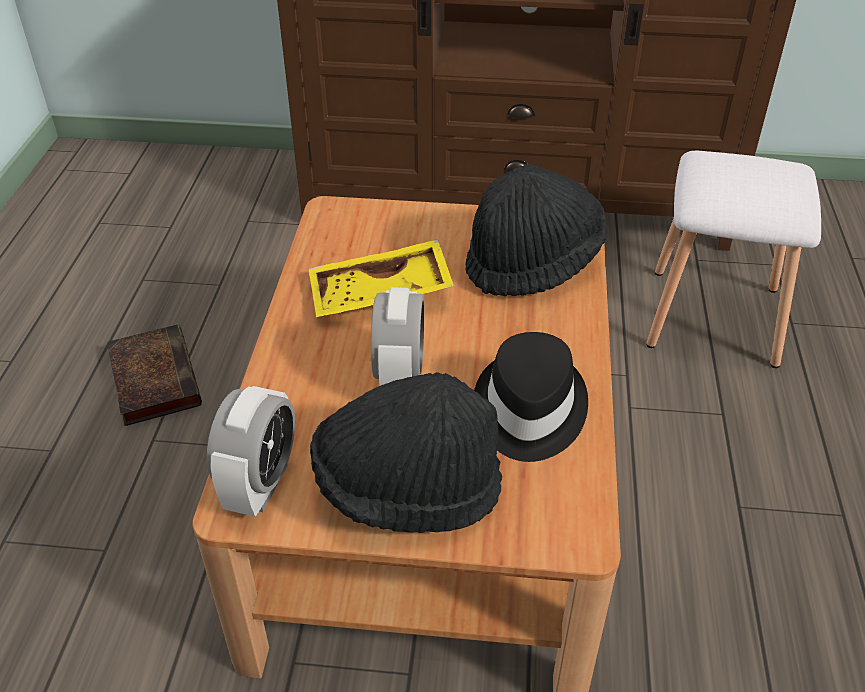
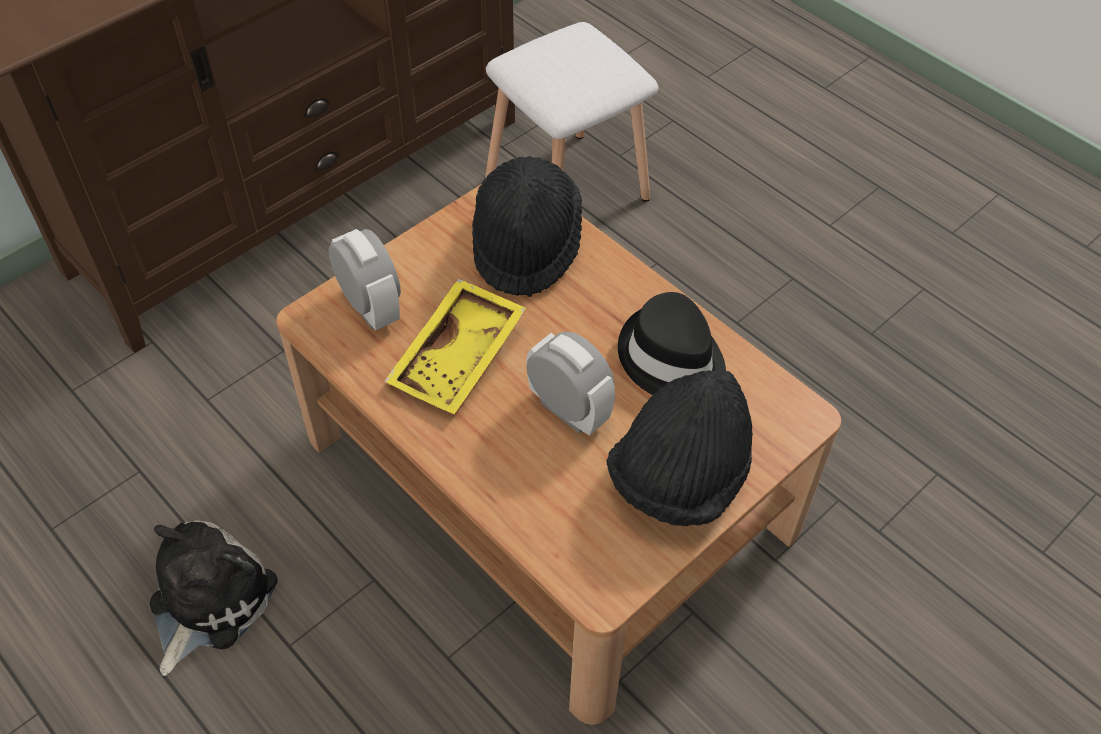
camera: 50 degrees left, 10 degrees up
book [107,324,202,426] -> plush toy [150,520,278,676]
alarm clock [207,386,295,517] -> alarm clock moved to [329,229,401,331]

